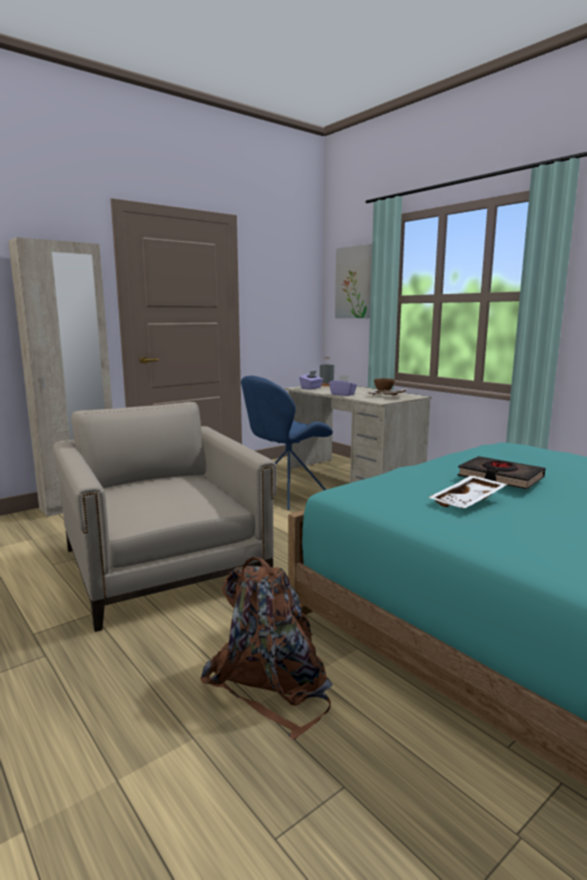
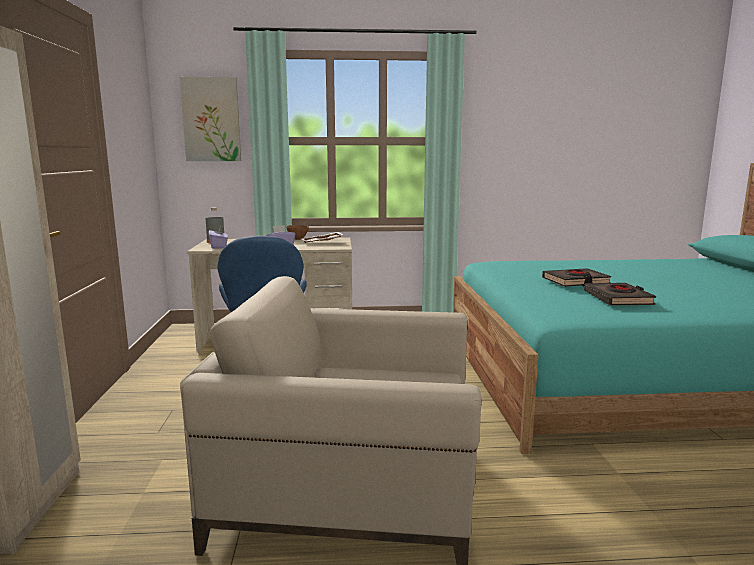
camera: 55 degrees left, 0 degrees up
brown backpack [200,557,333,740] -> none
white tray [428,475,508,508] -> black book [584,283,656,305]

